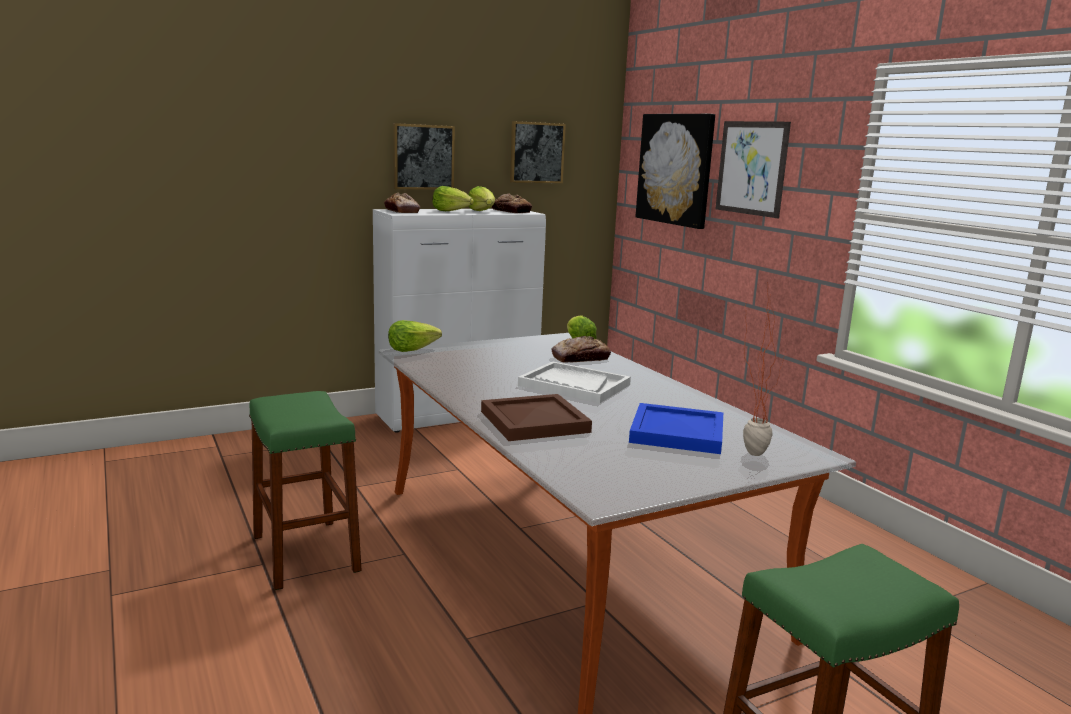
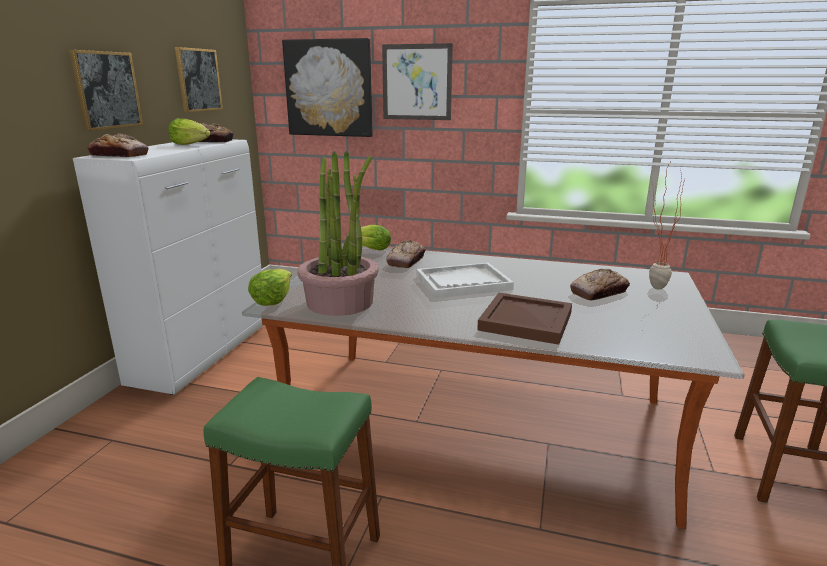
camera: 45 degrees left, 5 degrees up
lettuce [433,186,474,211] -> none
blue tray [629,403,723,454] -> bread [570,269,630,300]
none -> potted plant [298,151,379,316]

